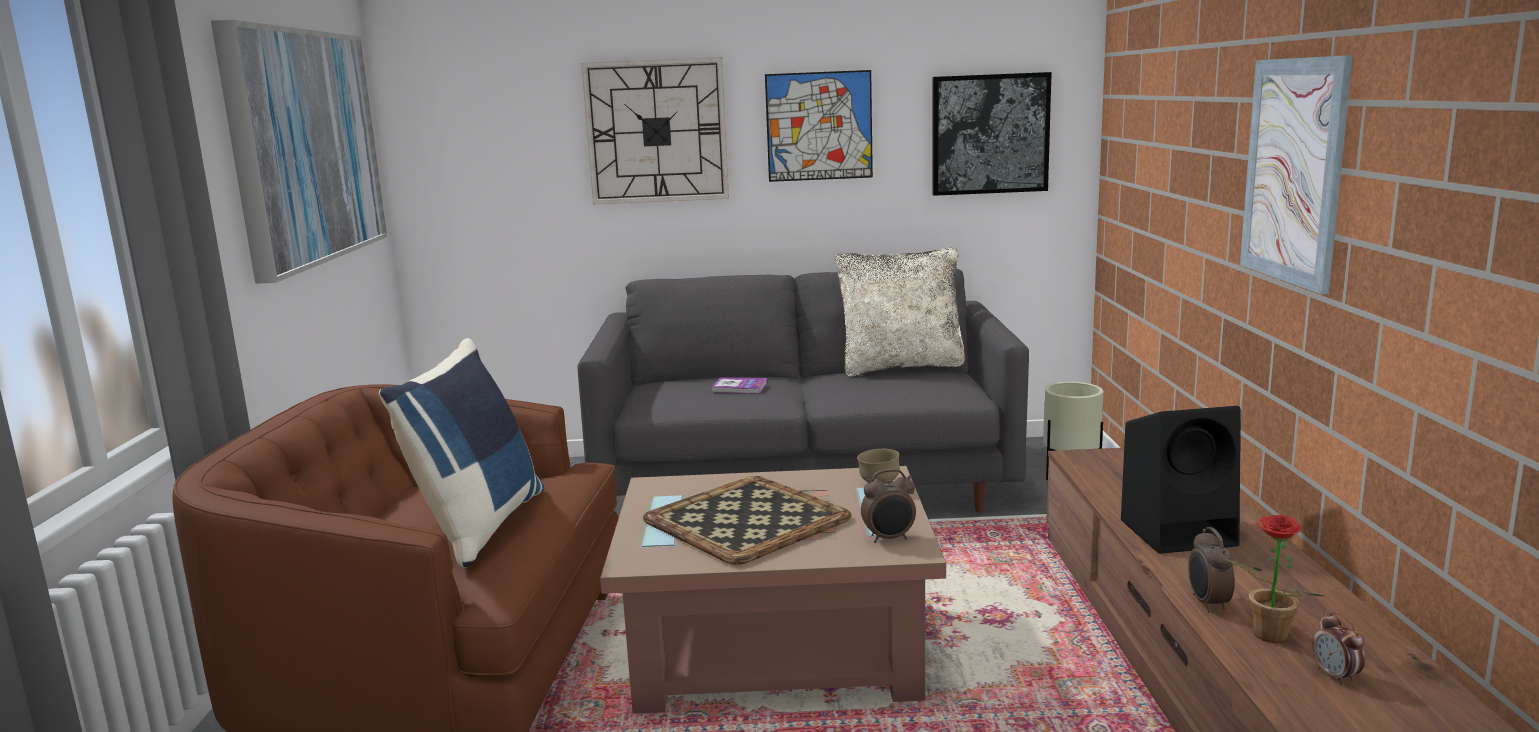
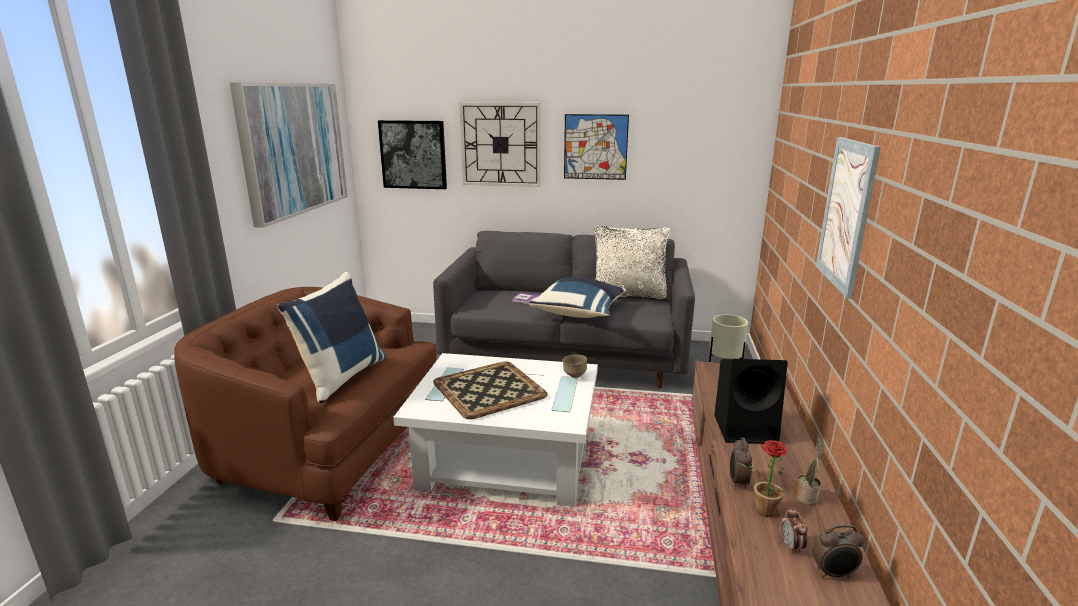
camera: 10 degrees right, 5 degrees up
brown coffee table [600,466,946,714] -> white coffee table [393,353,598,507]
alarm clock [861,469,916,543] -> alarm clock moved to [812,524,864,578]
picture [932,72,1052,196] -> picture moved to [378,120,447,189]
none -> blue pillow [529,277,626,318]
none -> potted plant [793,437,822,505]

